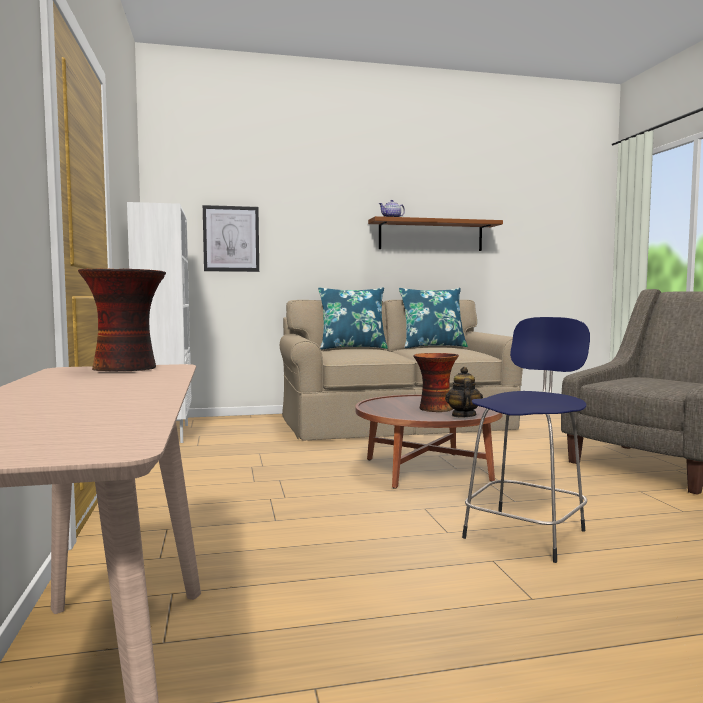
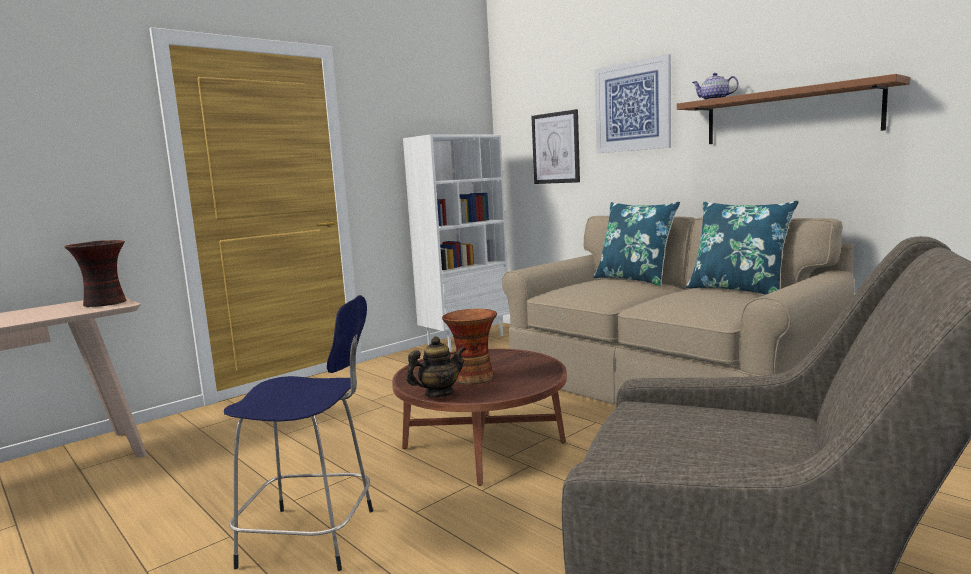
camera: 60 degrees right, 5 degrees up
none -> picture [595,54,671,153]

